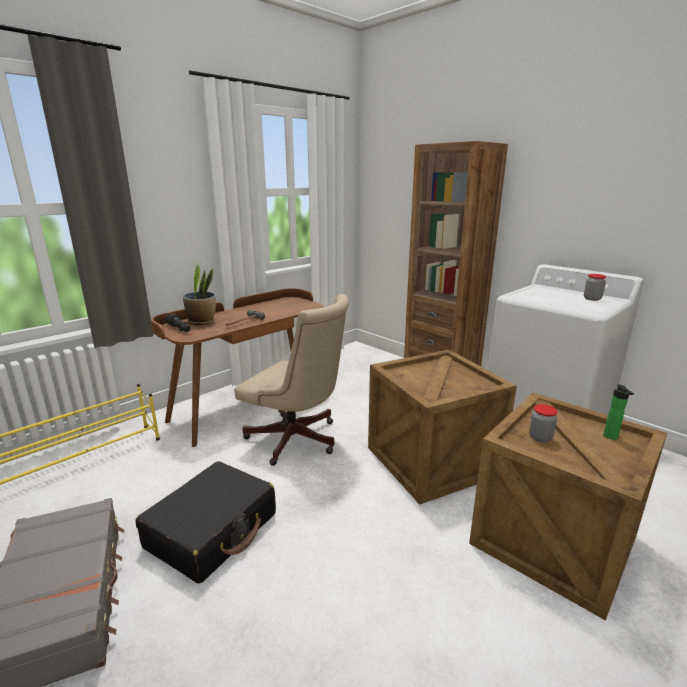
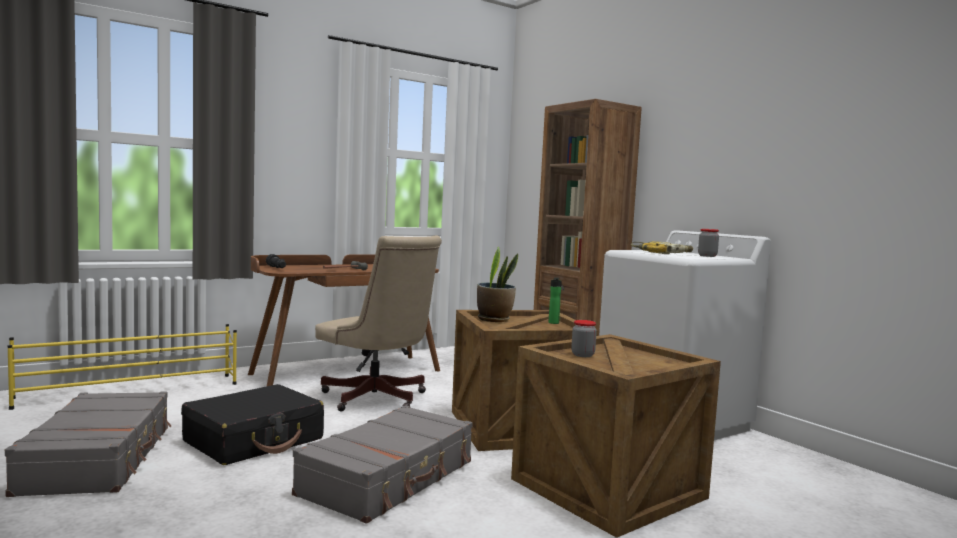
camera: 10 degrees right, 15 degrees down
potted plant [183,263,216,325] -> potted plant moved to [477,247,518,322]
bottle [604,384,634,440] -> bottle moved to [549,277,562,324]
none -> grey suitcase [292,405,473,524]
none -> power drill [631,241,693,254]

